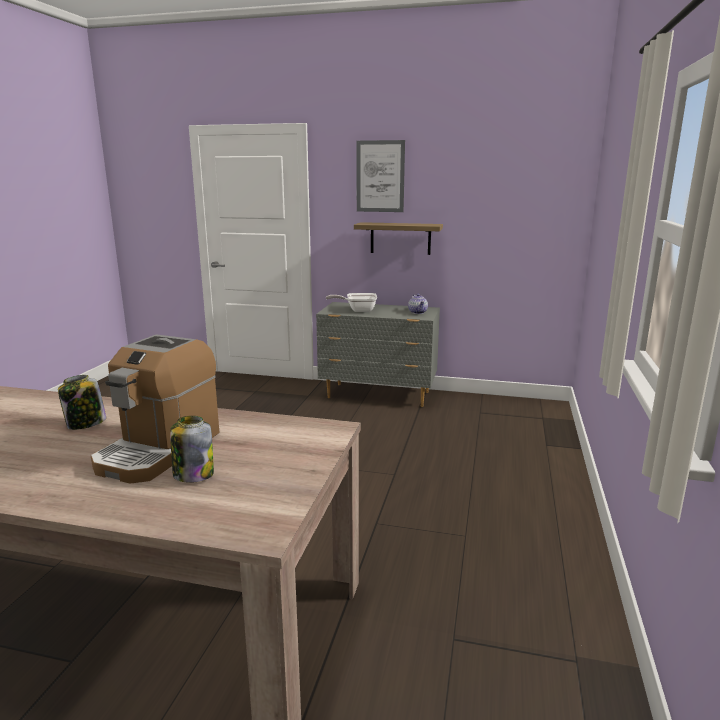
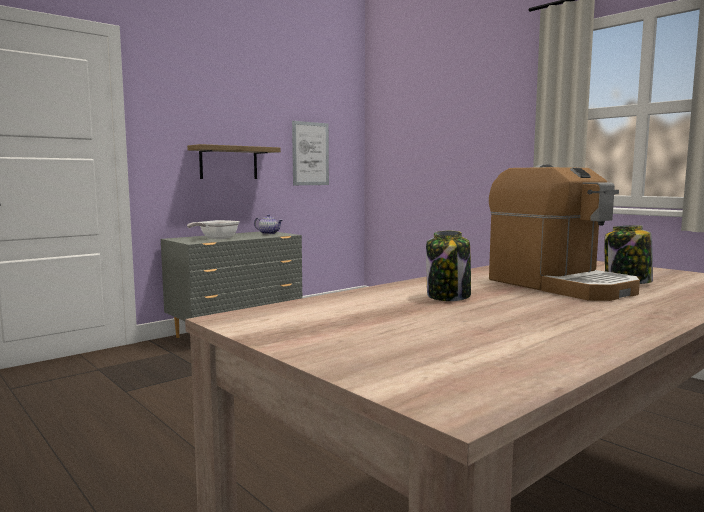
camera: 55 degrees left, 10 degrees down
picture [357,140,405,212] -> picture moved to [292,121,329,185]

